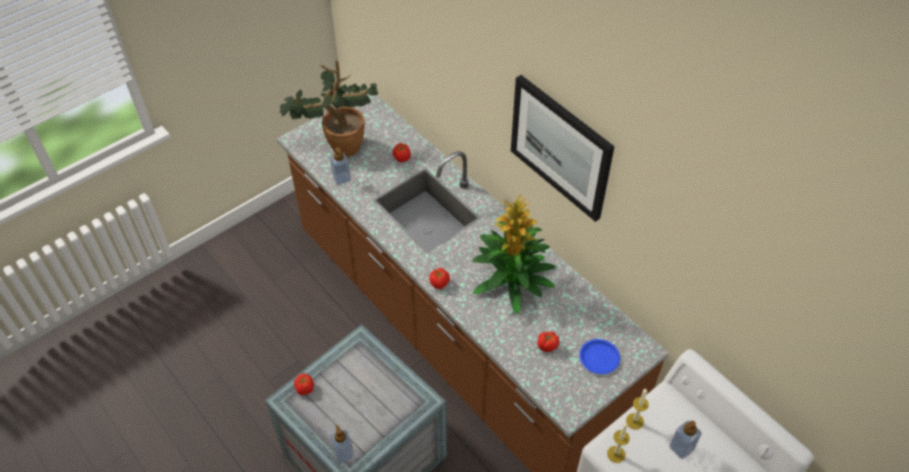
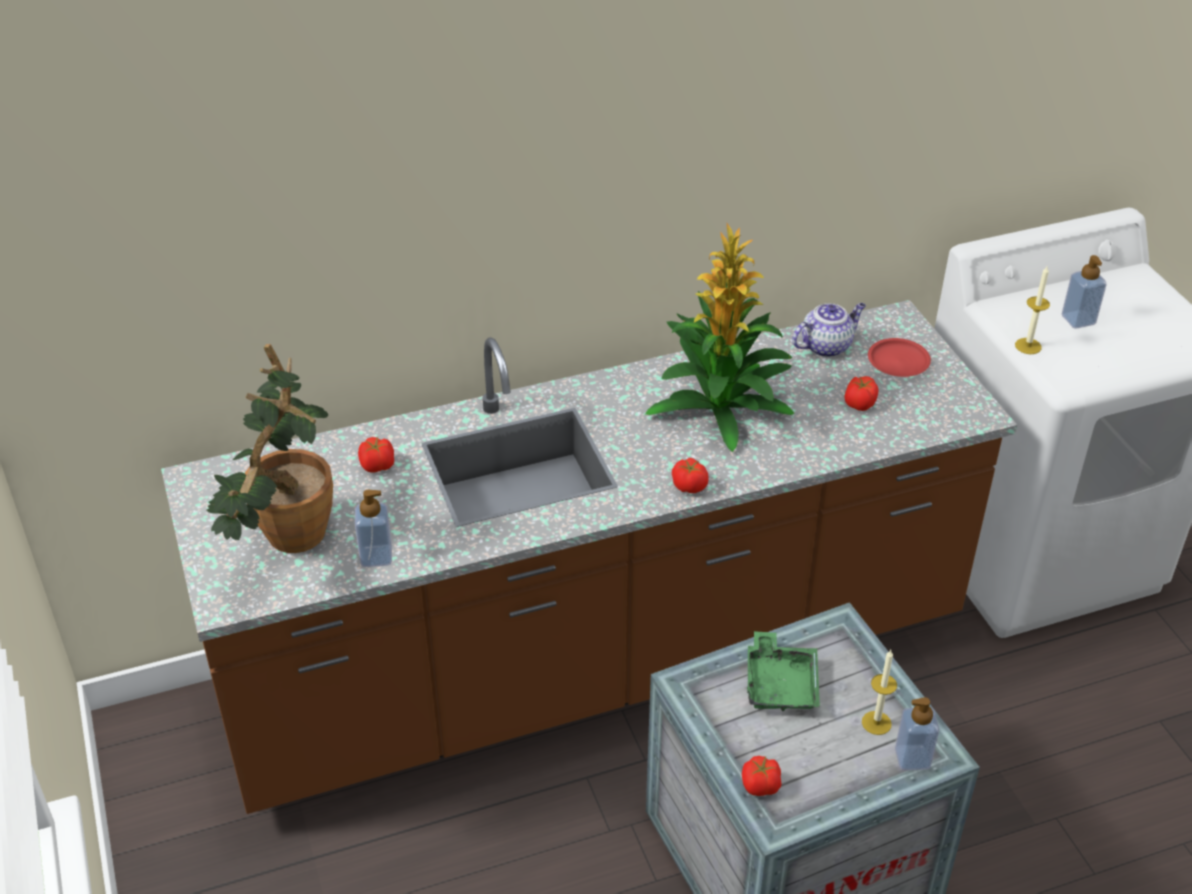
camera: 70 degrees left, 10 degrees down
picture [511,75,615,222] -> none
blue plate [579,339,620,374] -> red plate [868,338,931,377]
candle [607,423,630,463] -> candle moved to [862,650,897,735]
none -> green tray [747,631,820,711]
none -> teapot [792,303,866,357]

